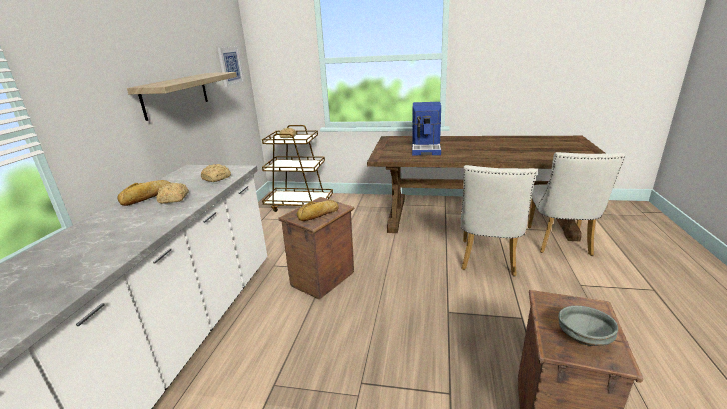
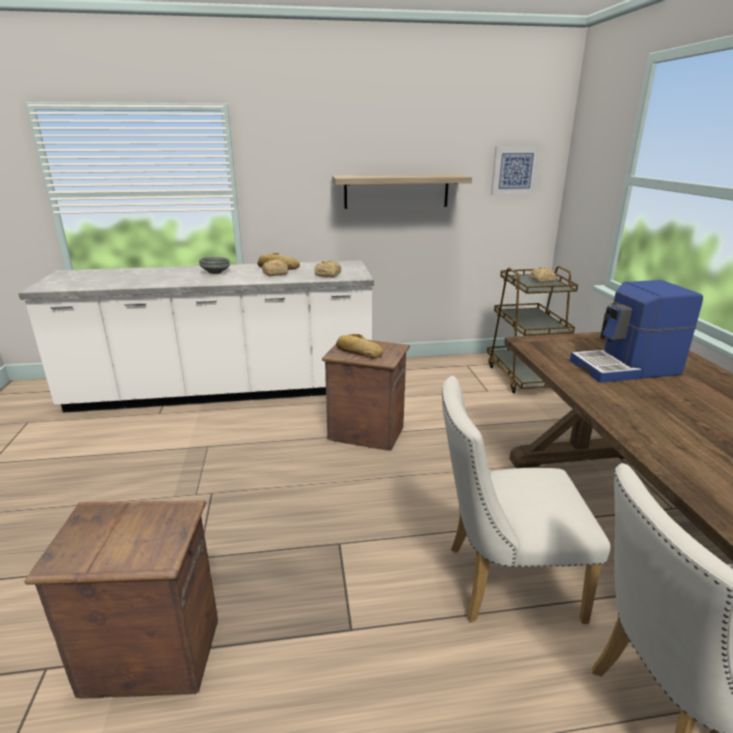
camera: 70 degrees right, 0 degrees up
grey bowl [558,306,618,346] -> grey bowl moved to [199,257,230,274]

